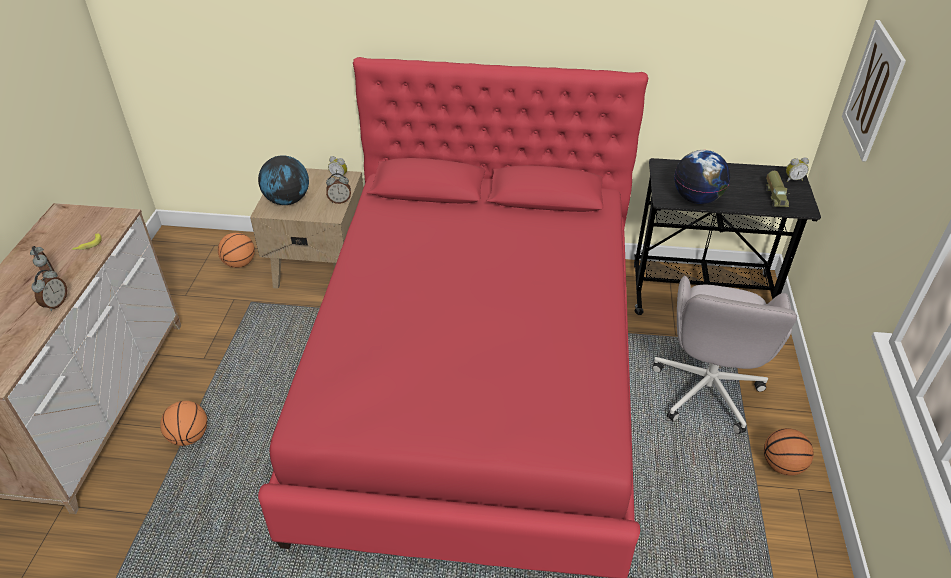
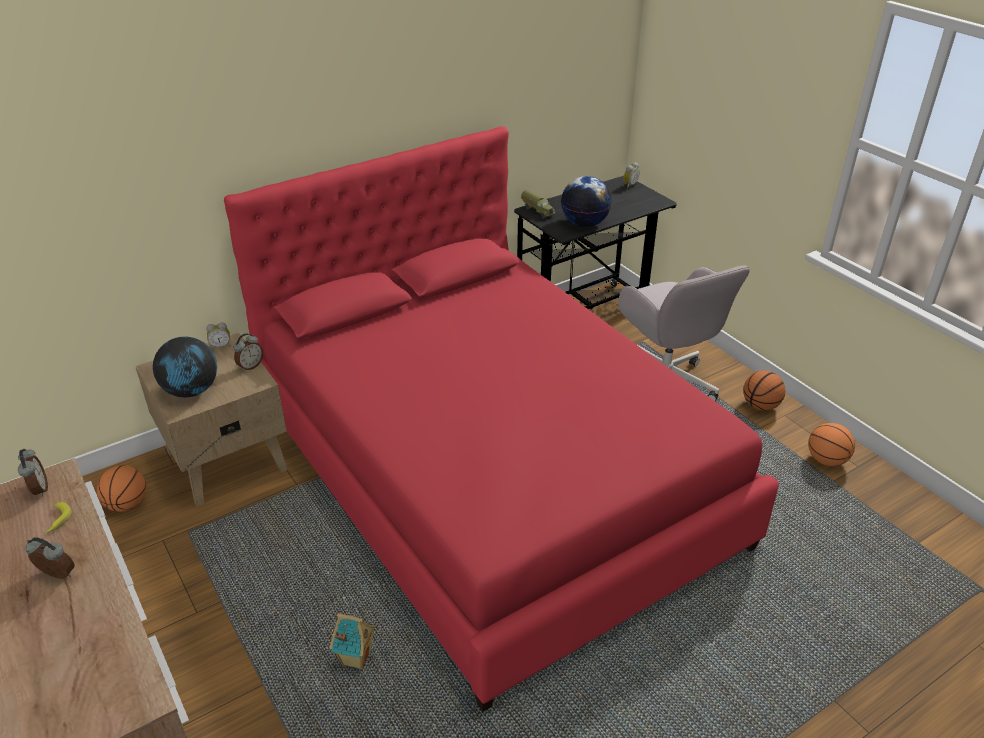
camera: 40 degrees left, 5 degrees down
alarm clock [32,269,67,311] -> alarm clock moved to [18,449,48,497]
basketball [160,401,207,446] -> basketball moved to [808,423,855,466]
toy truck [766,171,789,208] -> toy truck moved to [521,189,556,218]
picture [842,20,906,162] -> none
none -> toy house [329,613,376,670]

